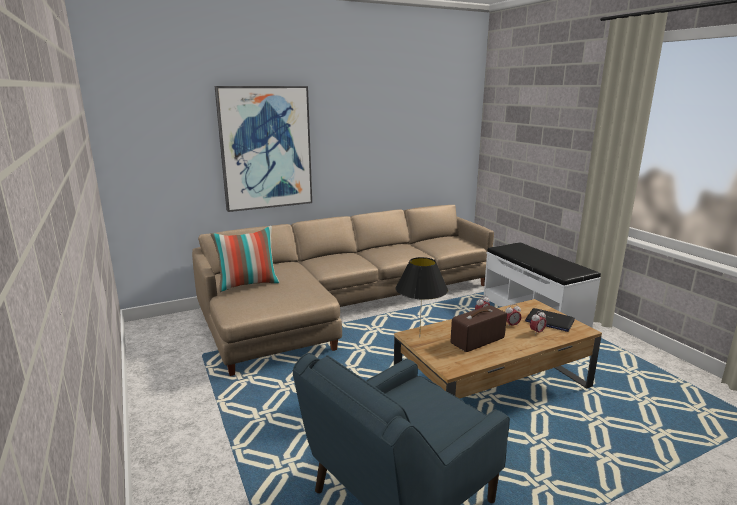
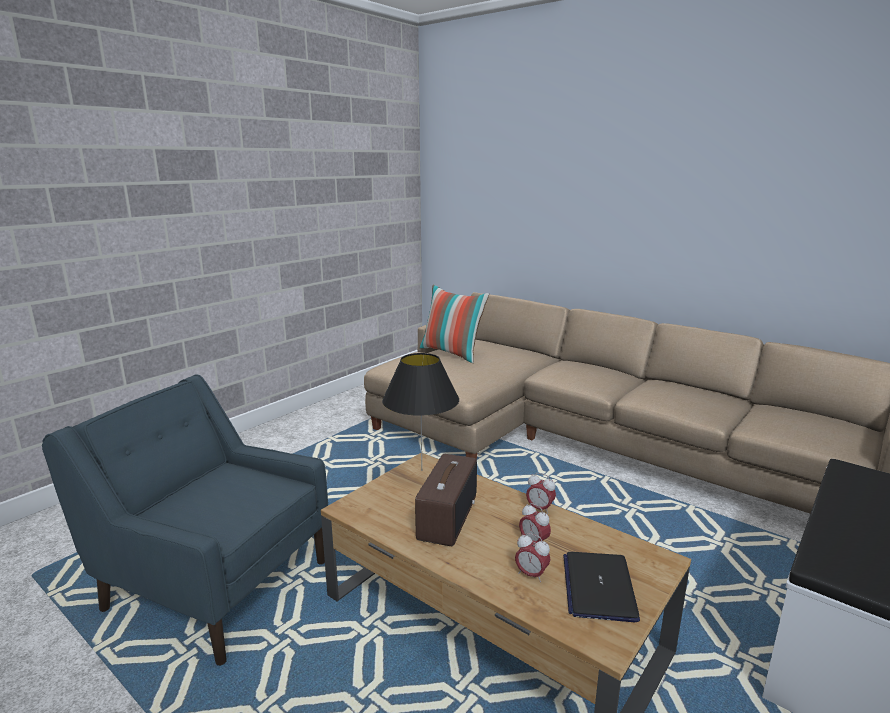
camera: 65 degrees right, 0 degrees up
picture [215,86,312,212] -> none
radio [451,305,507,352] -> radio turned 75 degrees clockwise [415,454,477,546]

